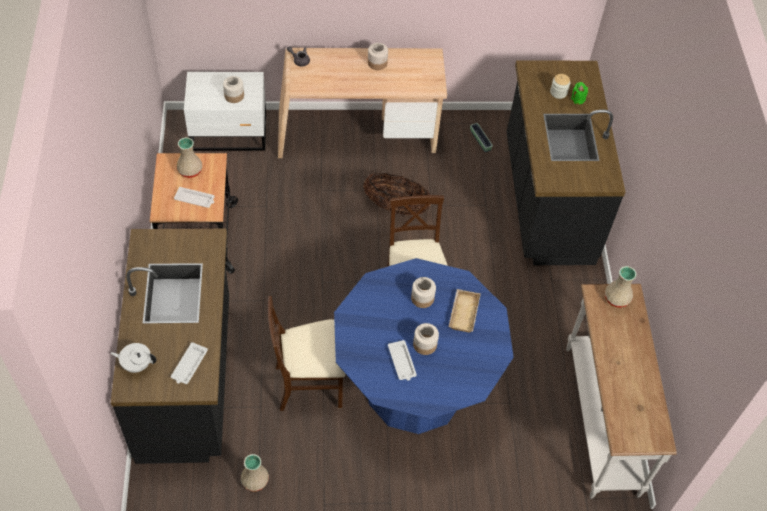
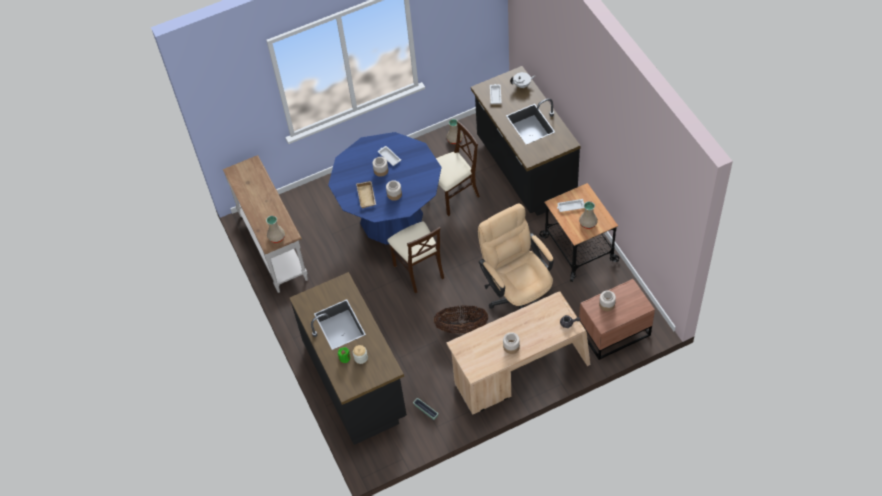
camera: 165 degrees right, 0 degrees up
white nightstand [184,72,266,151] -> brown nightstand [579,279,655,360]
none -> beige office chair [478,203,554,309]

